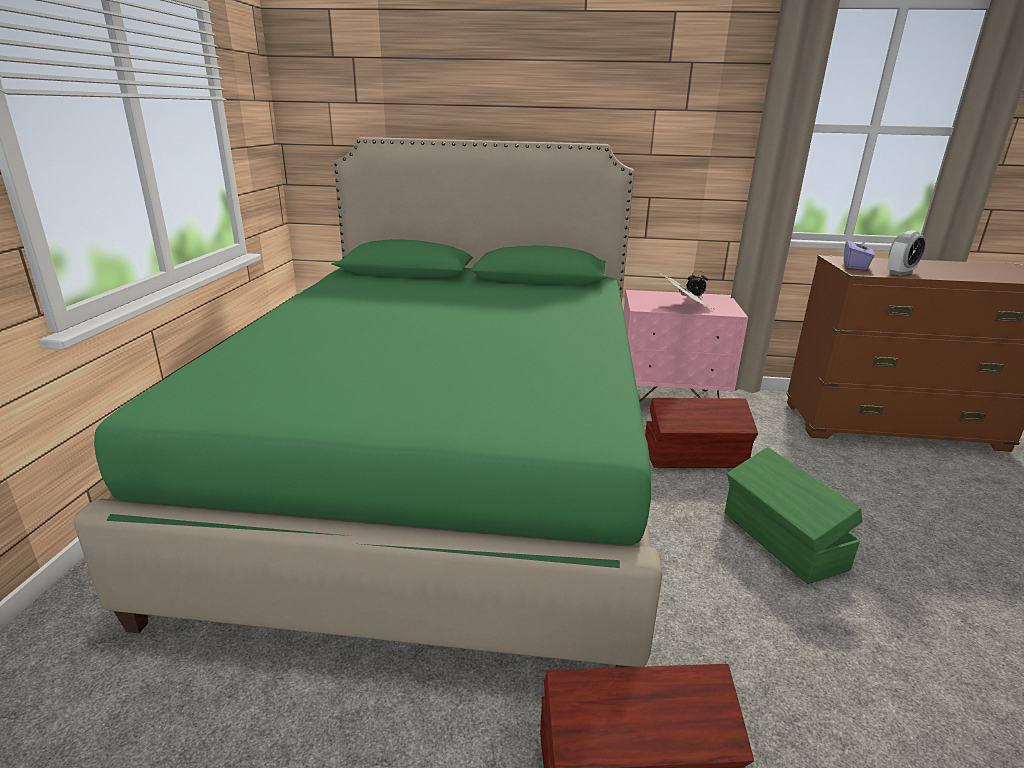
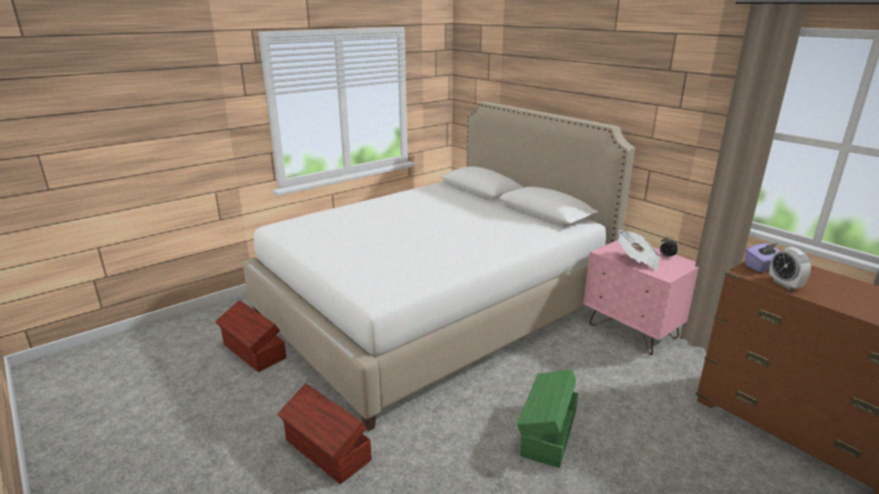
camera: 45 degrees right, 0 degrees up
green bed [74,137,663,668] -> white bed [243,102,635,431]
brown storage box [645,398,758,468] -> brown storage box moved to [215,300,286,372]
alarm clock [887,230,926,276] -> alarm clock turned 60 degrees clockwise [769,247,811,290]

